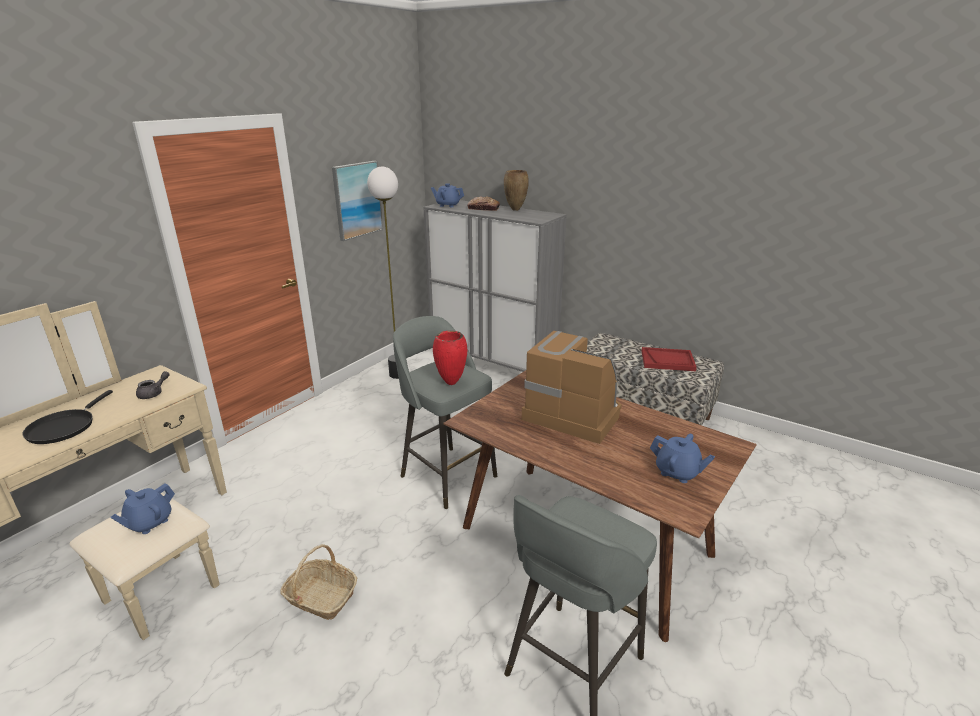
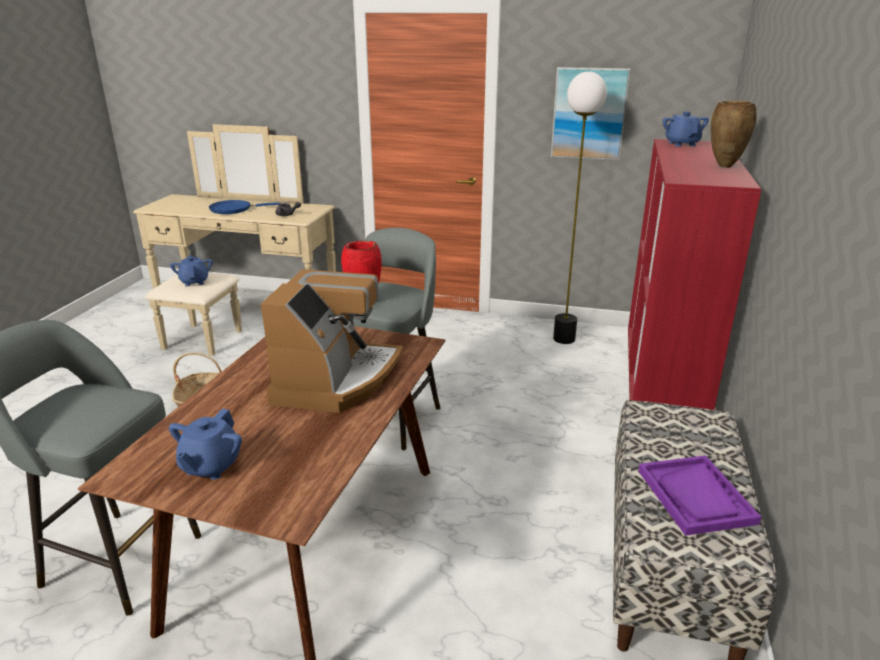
camera: 70 degrees right, 0 degrees up
black frying pan [22,390,113,444] -> blue frying pan [209,200,280,214]
blue teapot [110,483,175,534] -> blue teapot turned 60 degrees clockwise [170,255,212,286]
grey cabinet [423,200,567,372] -> red cabinet [628,139,761,410]
bread [467,196,500,211] -> none
red tray [641,347,697,371] -> purple tray [638,455,761,536]

